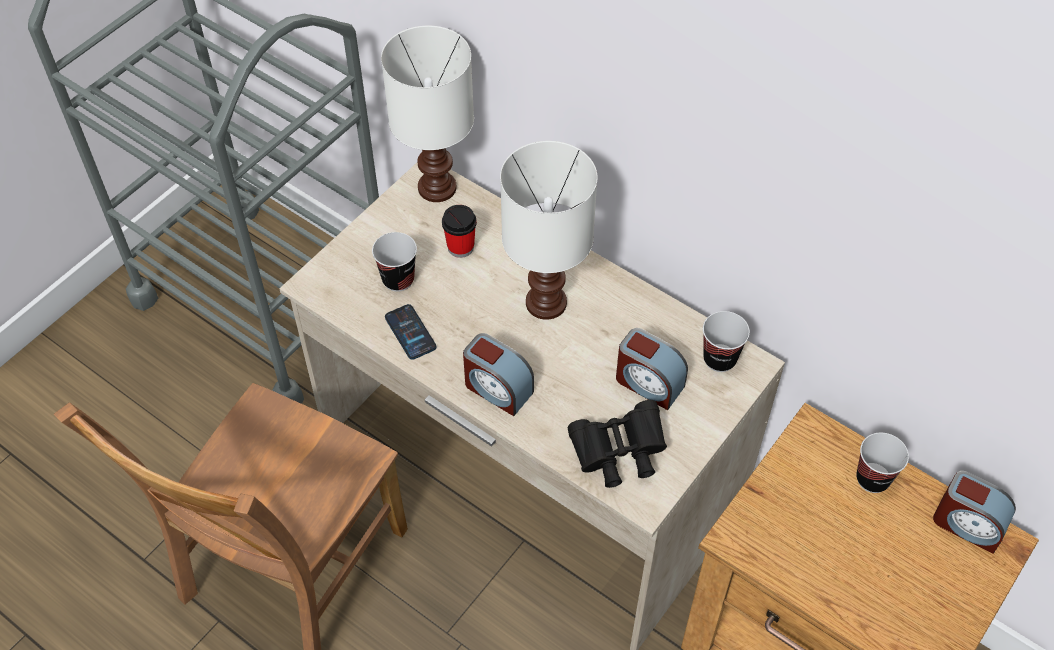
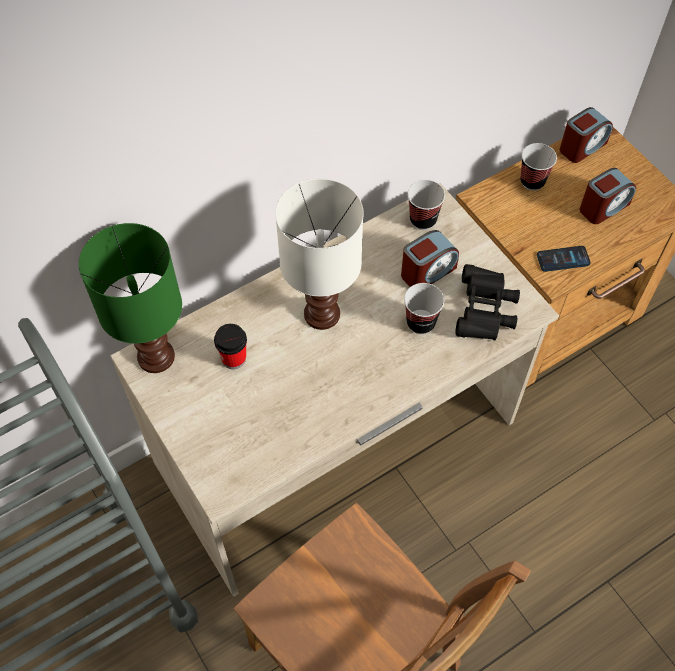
camera: 70 degrees left, 5 degrees up
cup [372,232,417,292] -> cup moved to [404,283,444,334]
white table lamp [381,26,474,202] -> green table lamp [79,223,182,373]
phone [385,304,436,360] -> phone moved to [537,246,590,272]
alarm clock [463,333,534,416] -> alarm clock moved to [580,168,636,224]

